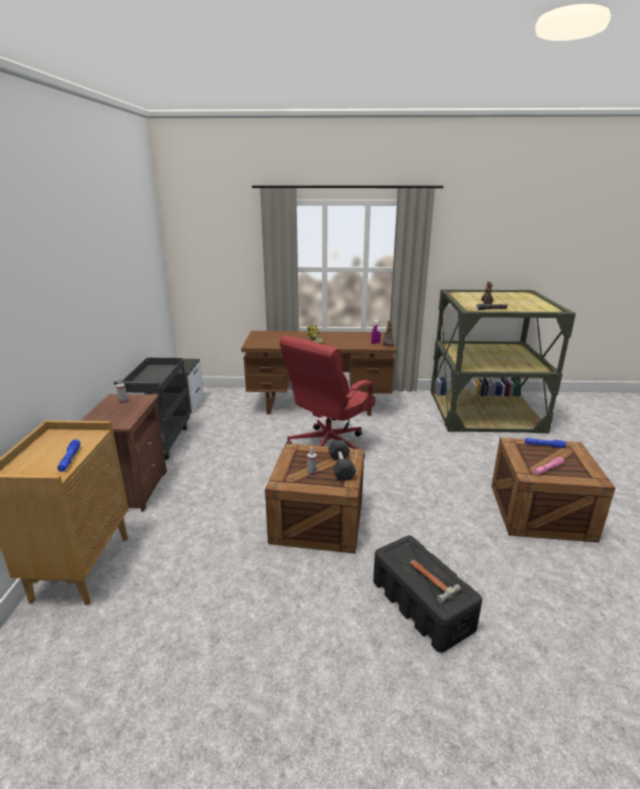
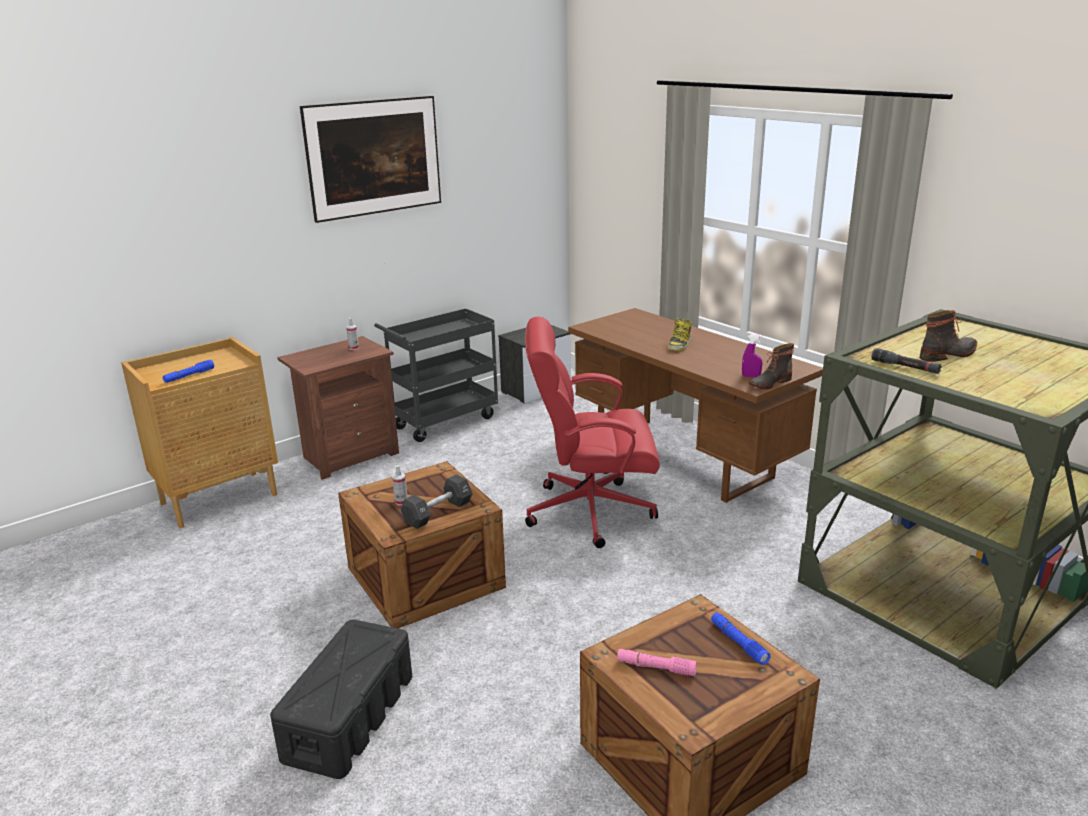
camera: 50 degrees right, 0 degrees up
hammer [410,560,461,604] -> none
none -> picture [300,96,441,223]

